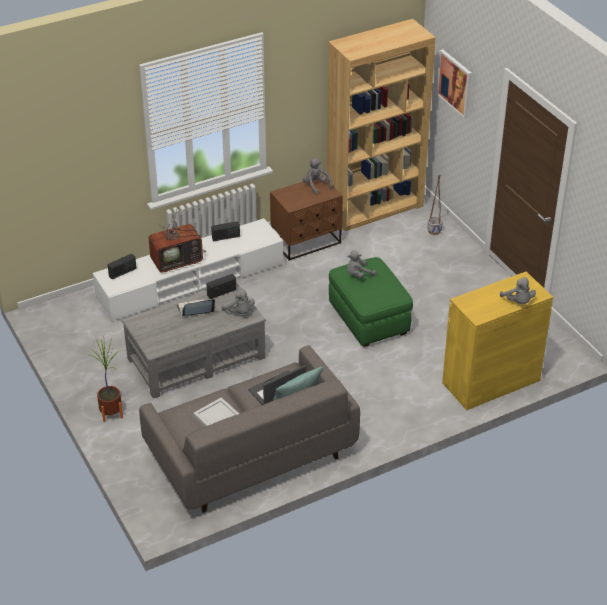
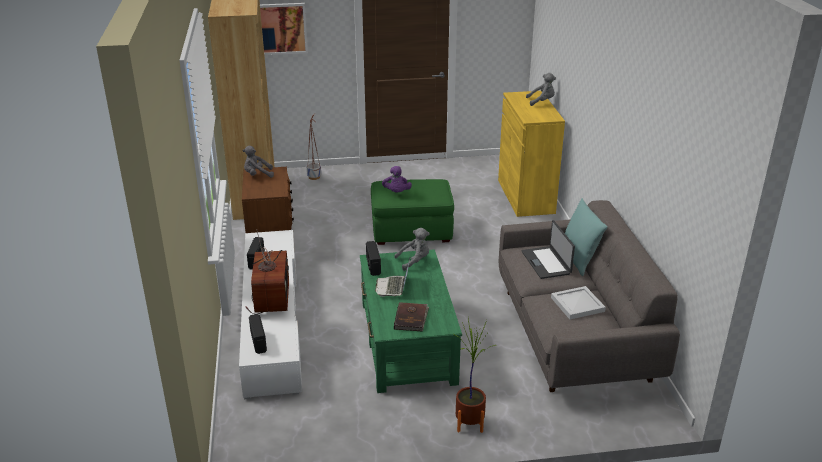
camera: 70 degrees left, 10 degrees down
grey coffee table [122,282,266,399] -> green coffee table [360,249,462,393]
grey plush toy [347,250,376,279] -> purple plush toy [382,166,412,192]
none -> brown book [394,302,429,332]

